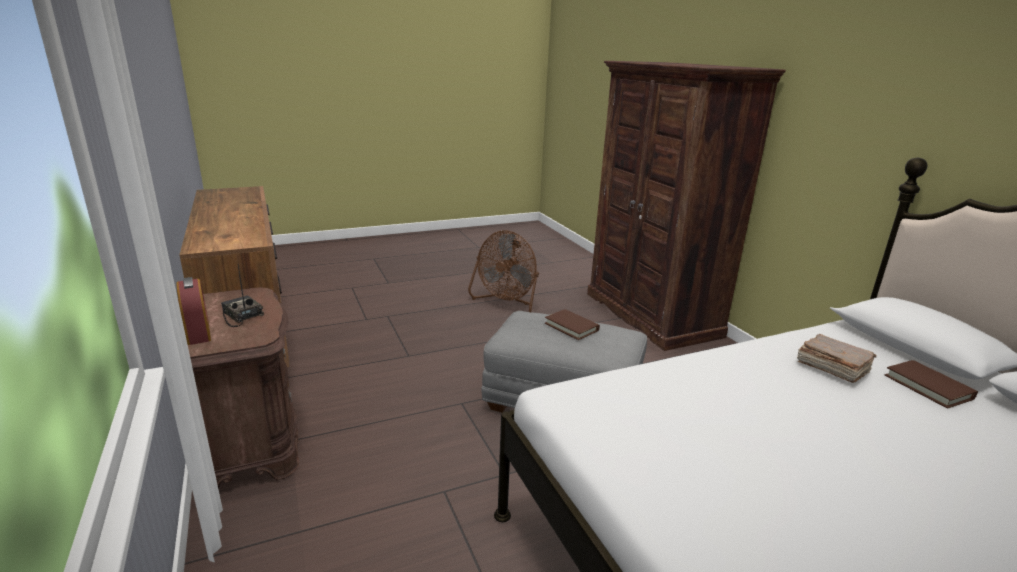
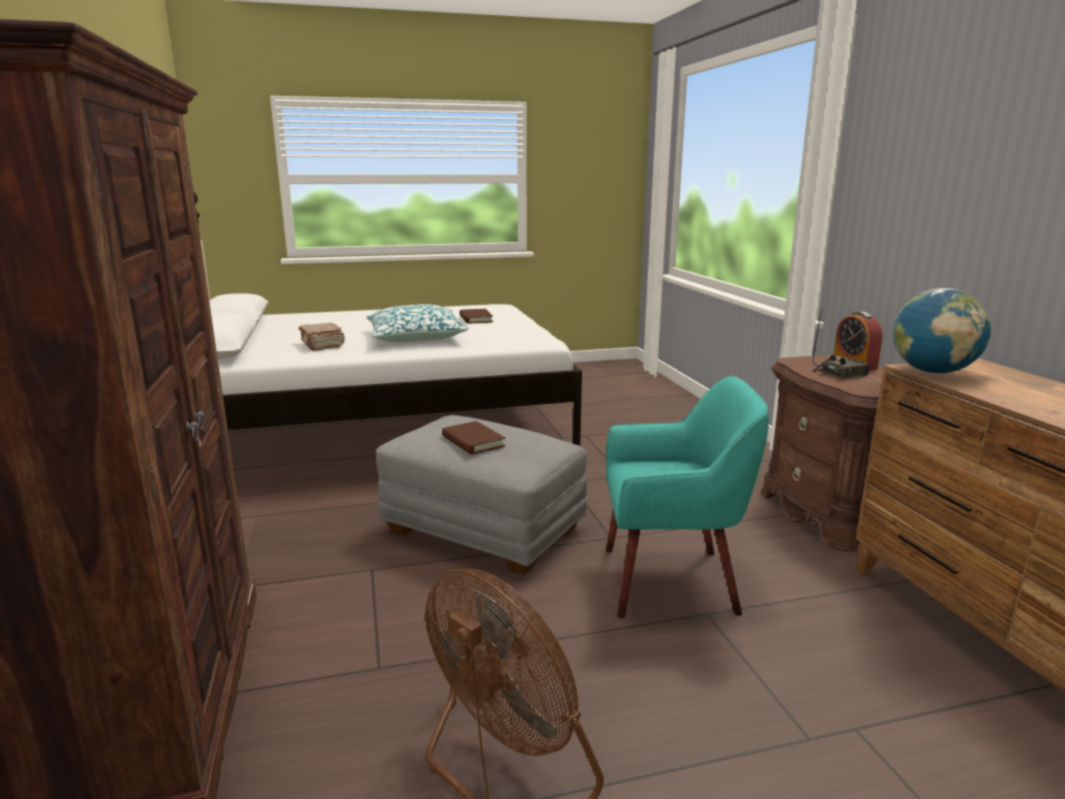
camera: 170 degrees left, 5 degrees down
radio [221,265,264,327] -> radio turned 75 degrees counterclockwise [813,309,870,379]
brown book [885,360,978,409] -> brown book moved to [459,309,493,323]
none -> pillow [367,304,468,343]
none -> turquoise armchair [606,376,769,618]
none -> globe [893,288,991,373]

